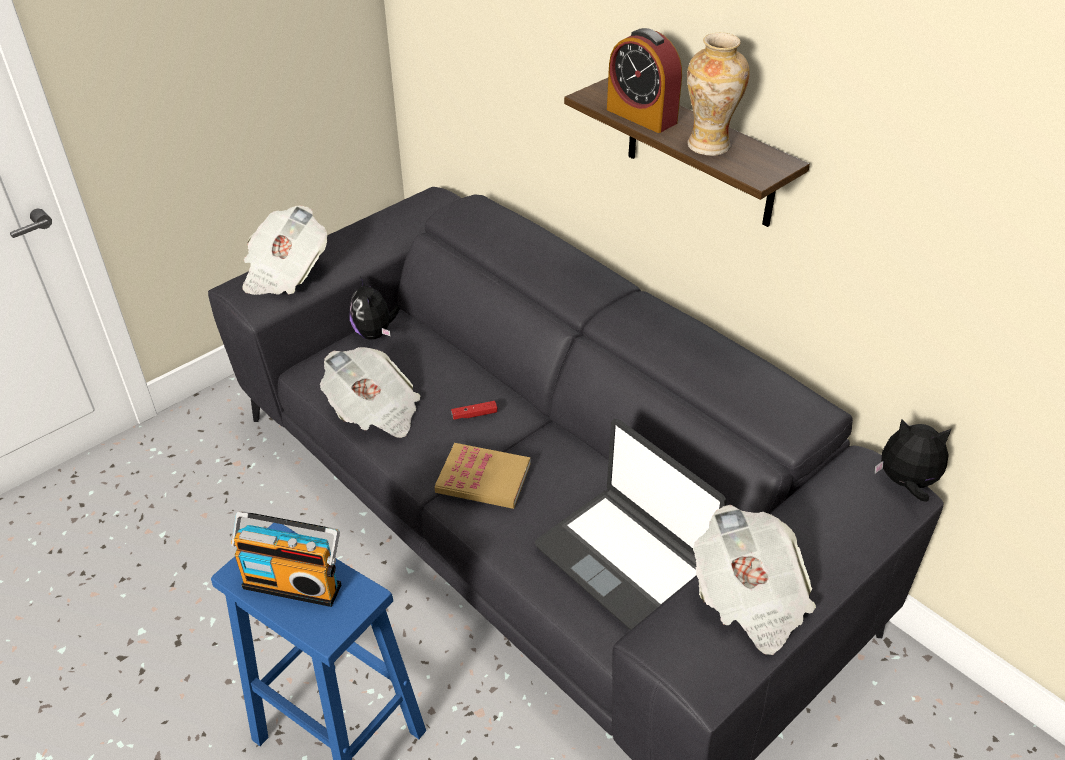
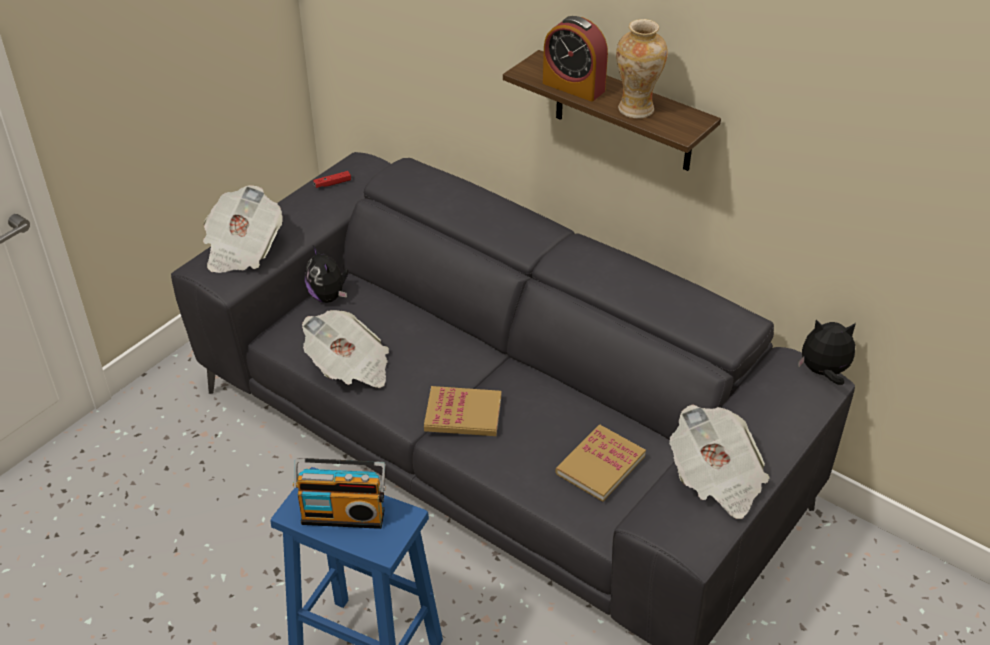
camera: 10 degrees left, 0 degrees up
red game controller [451,401,497,420] -> red game controller moved to [313,171,351,188]
laptop [535,419,727,630] -> book [555,425,646,502]

